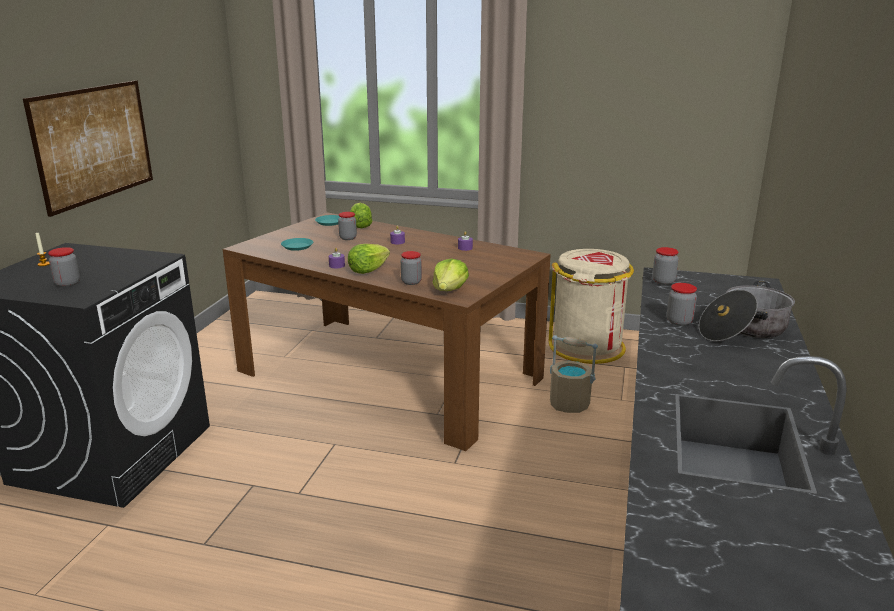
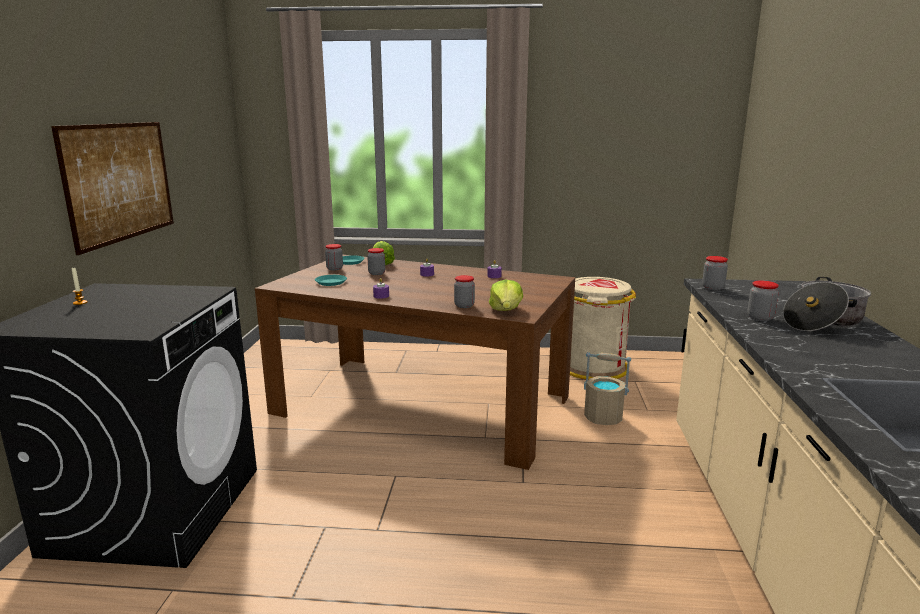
camera: 10 degrees left, 5 degrees down
jar [48,247,80,287] -> jar moved to [325,244,343,270]
lettuce [348,244,390,274] -> none

